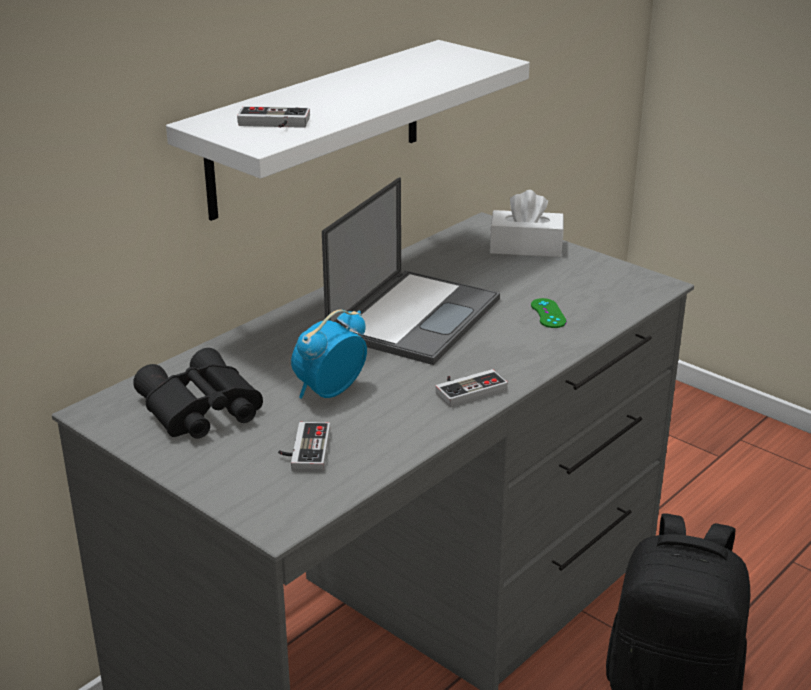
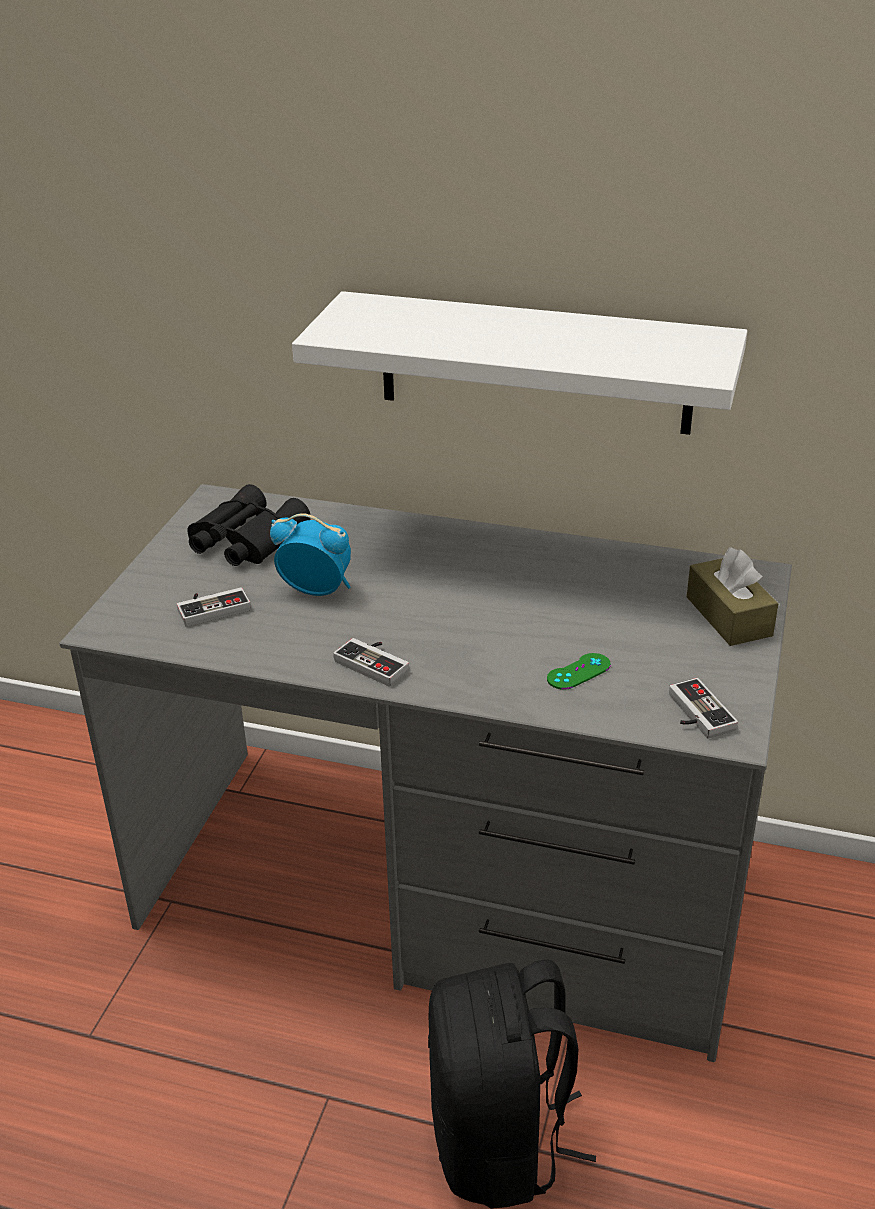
camera: 65 degrees right, 5 degrees up
game controller [237,106,310,128] -> game controller moved to [669,678,738,739]
laptop [322,177,500,365] -> none
white tissue box [490,190,564,257] -> brown tissue box [687,547,778,646]

